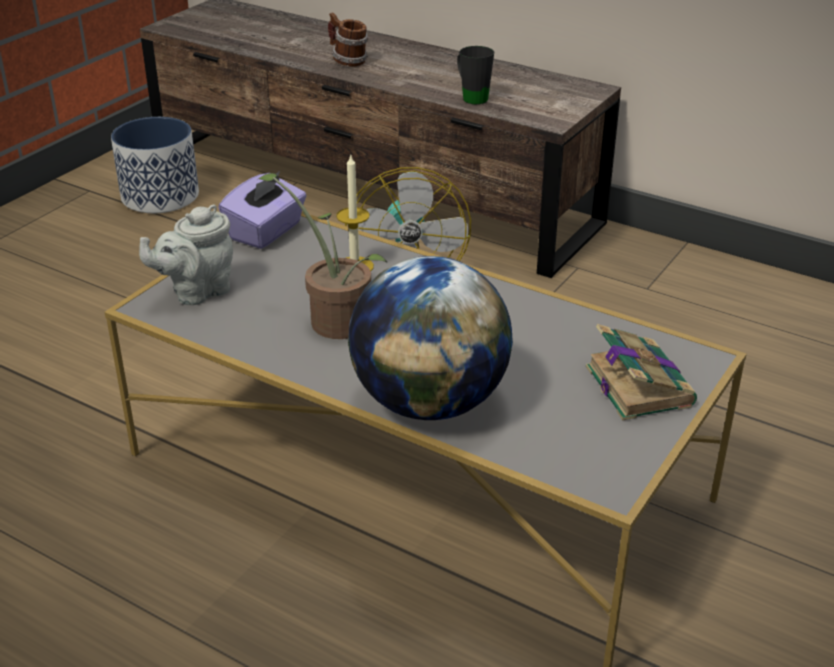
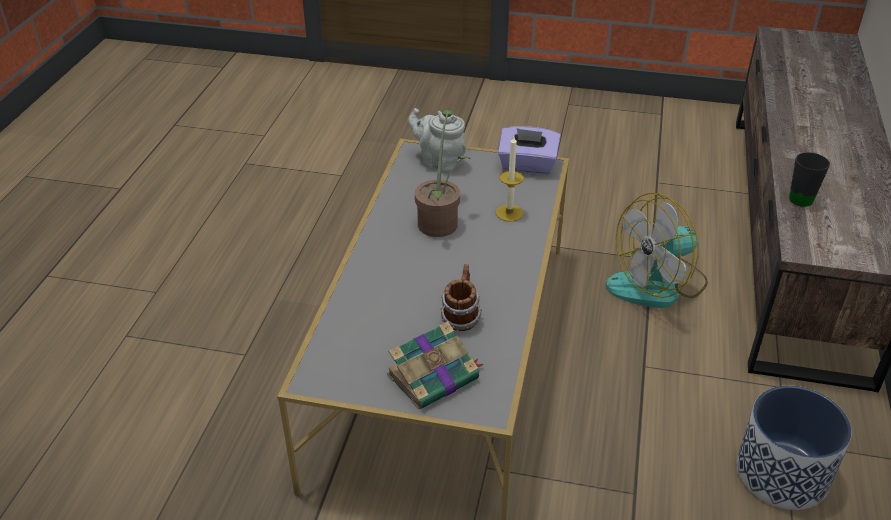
camera: 70 degrees right, 5 degrees up
planter [111,117,199,213] -> planter moved to [737,386,852,510]
mug [328,12,369,67] -> mug moved to [440,264,482,331]
globe [348,256,513,420] -> none

